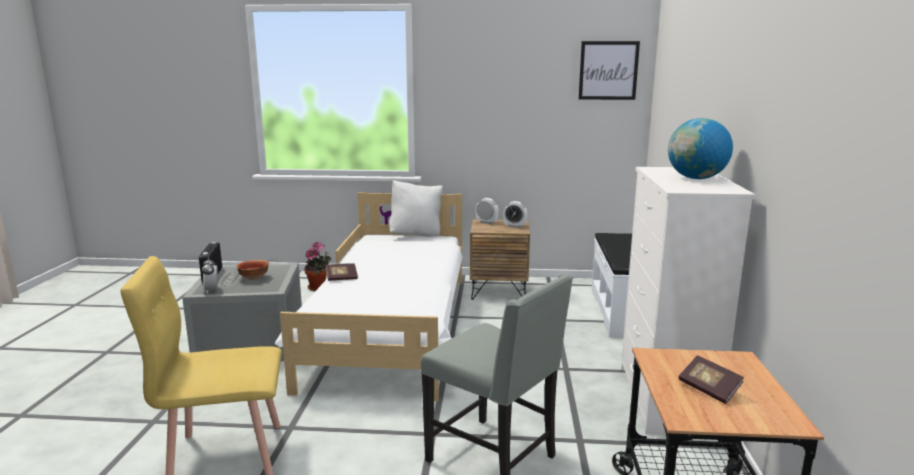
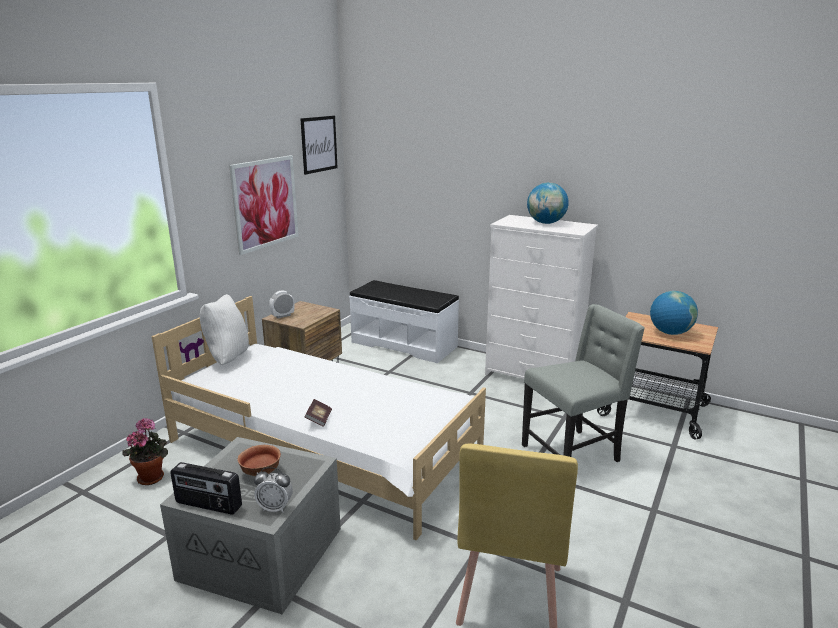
camera: 65 degrees left, 5 degrees up
alarm clock [503,201,527,228] -> none
book [679,355,744,404] -> globe [650,291,698,335]
none -> picture [229,155,299,255]

